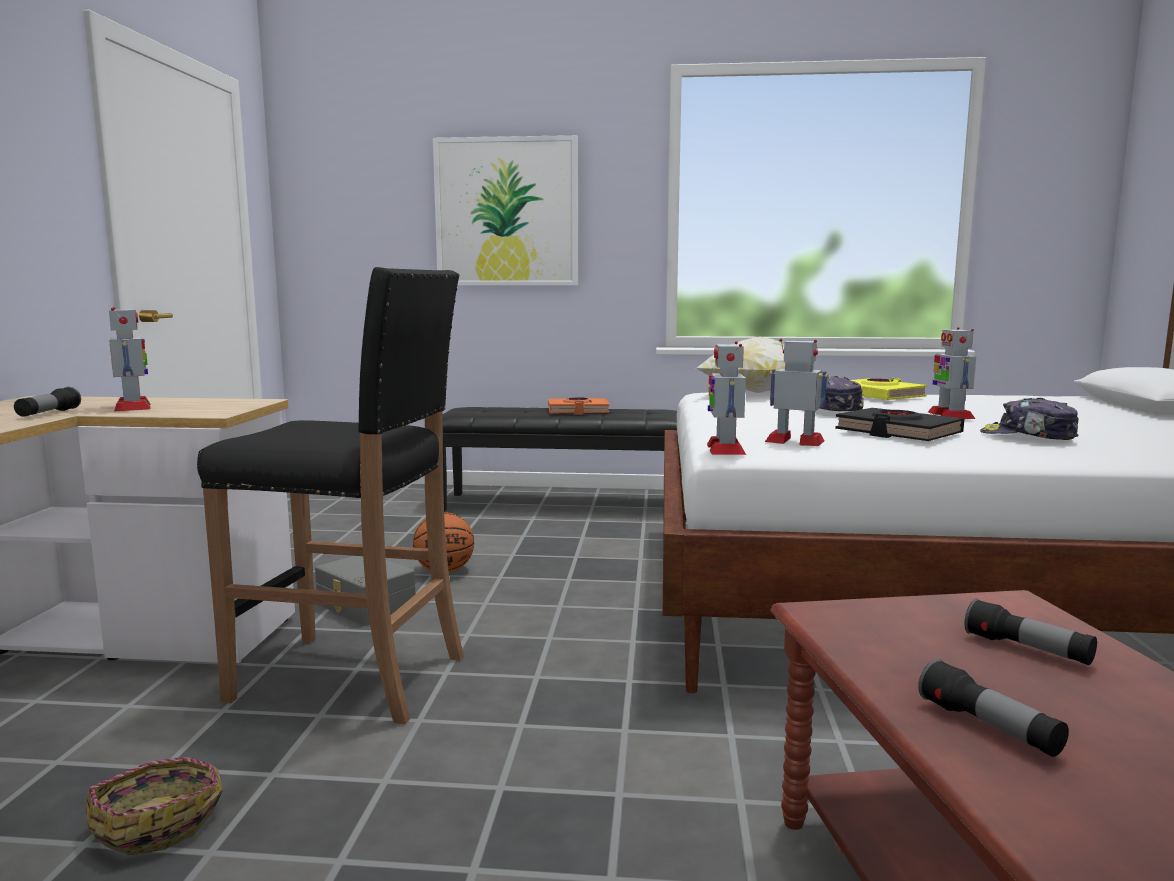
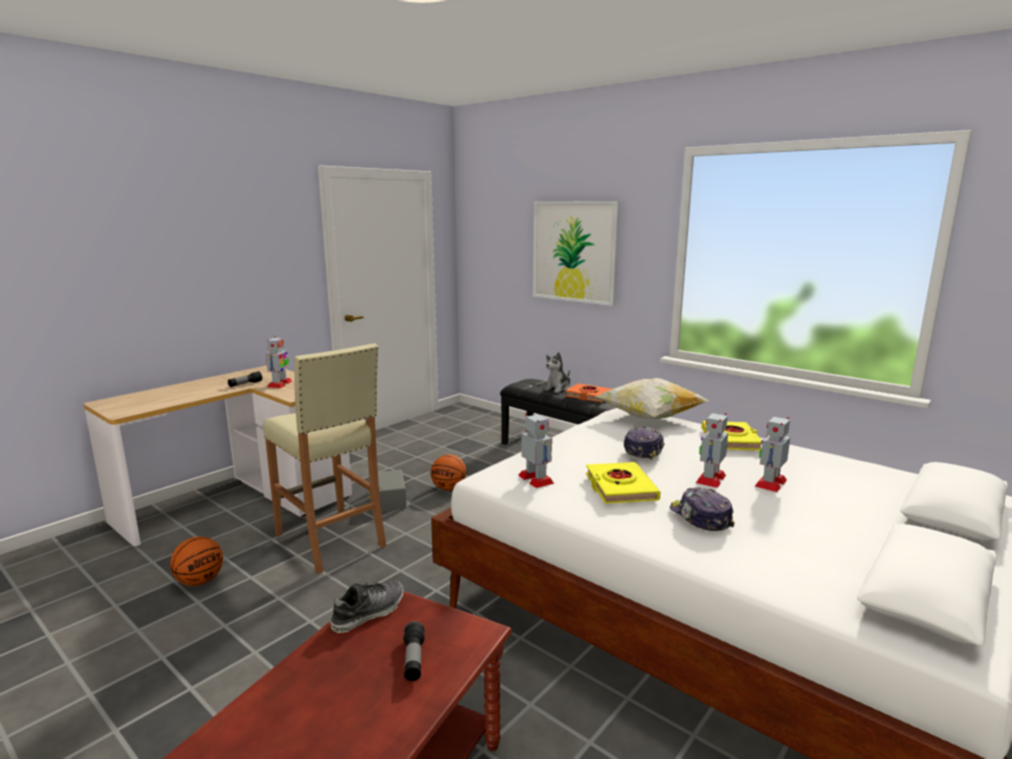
camera: 35 degrees right, 5 degrees up
basket [86,757,223,855] -> basketball [170,537,223,586]
black stool [197,267,464,724] -> beige stool [263,343,387,574]
toy robot [707,341,746,455] -> toy robot moved to [755,417,790,492]
black book [835,408,965,441] -> yellow book [586,462,661,504]
flashlight [918,659,1069,757] -> none
none -> shoe [330,579,404,633]
none -> plush toy [544,352,571,393]

